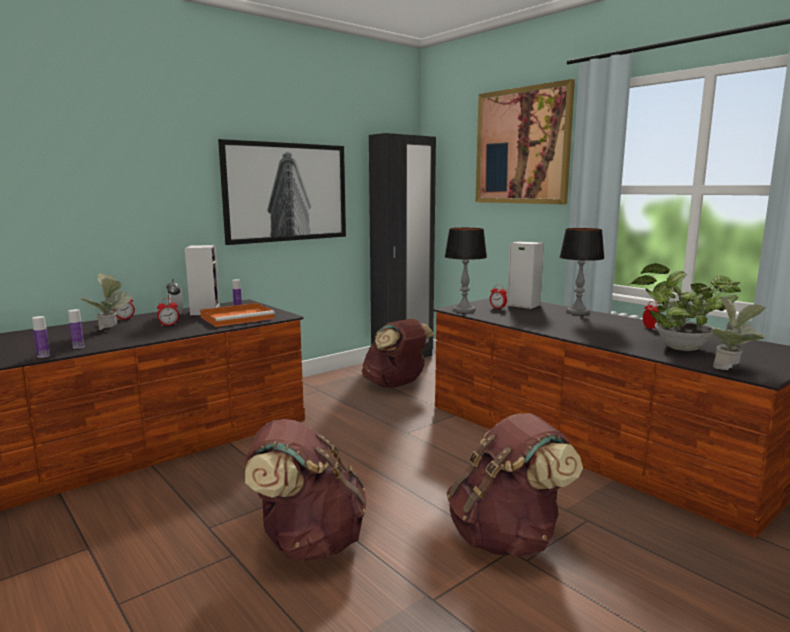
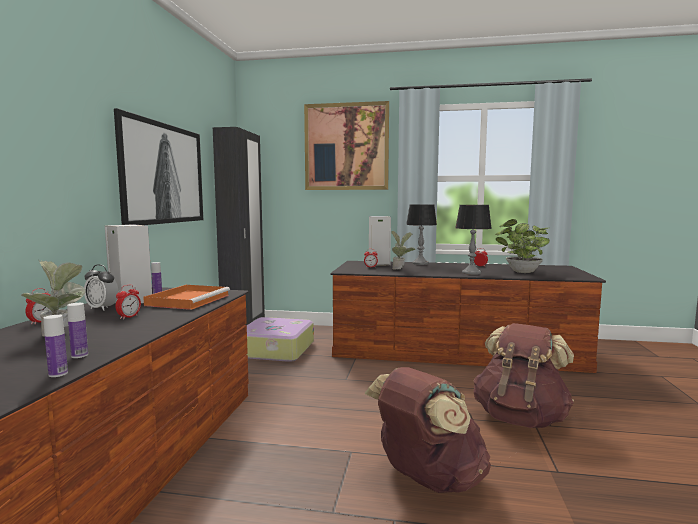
camera: 40 degrees left, 5 degrees down
brown backpack [362,319,434,388] -> suitcase [247,317,314,362]
table lamp [444,228,487,313] -> table lamp moved to [455,205,492,275]
potted plant [711,297,766,370] -> potted plant moved to [391,231,415,270]

